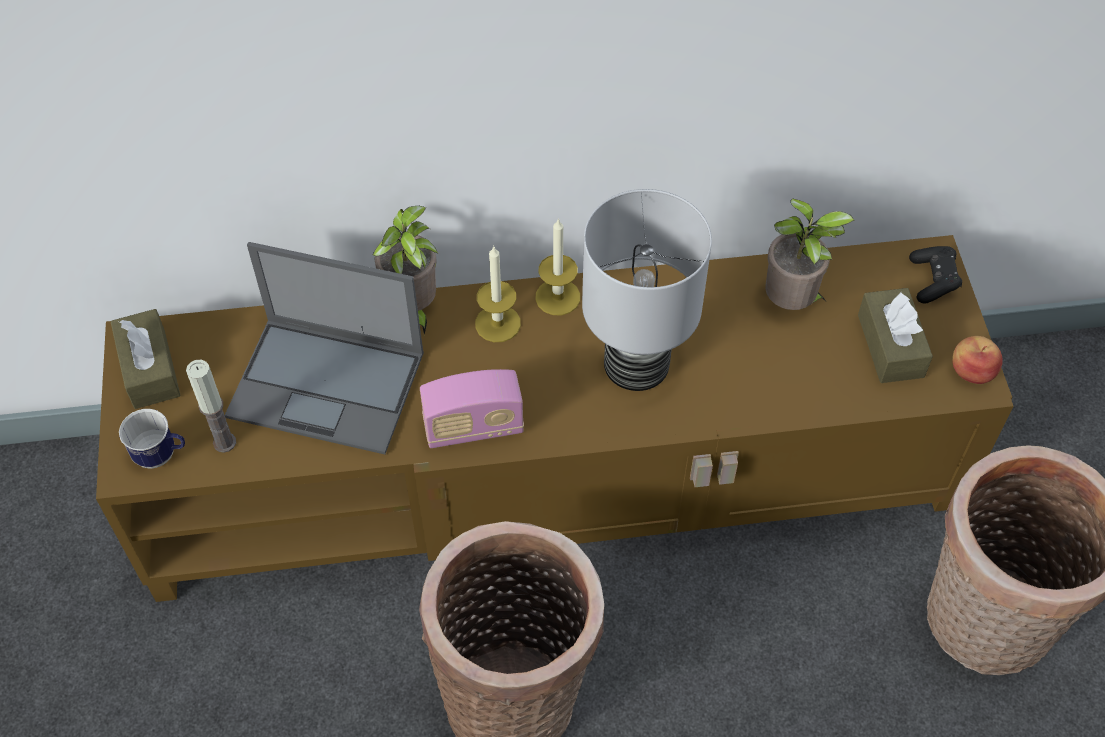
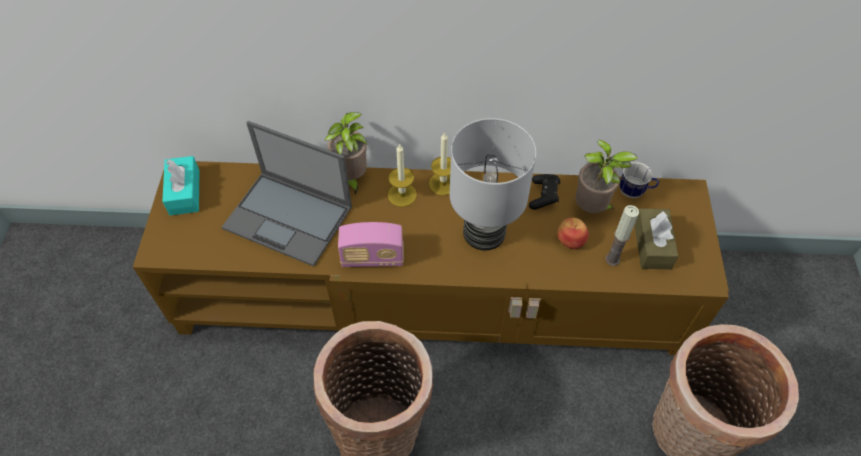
camera: 10 degrees right, 0 degrees up
brown tissue box [111,309,181,409] -> turquoise tissue box [162,156,200,215]
mug [119,409,185,469] -> mug moved to [619,162,659,198]
candle [186,360,236,453] -> candle moved to [605,205,639,266]
black game controller [909,246,962,304] -> black game controller moved to [529,174,560,210]
apple [952,336,1003,384] -> apple moved to [557,218,589,249]

